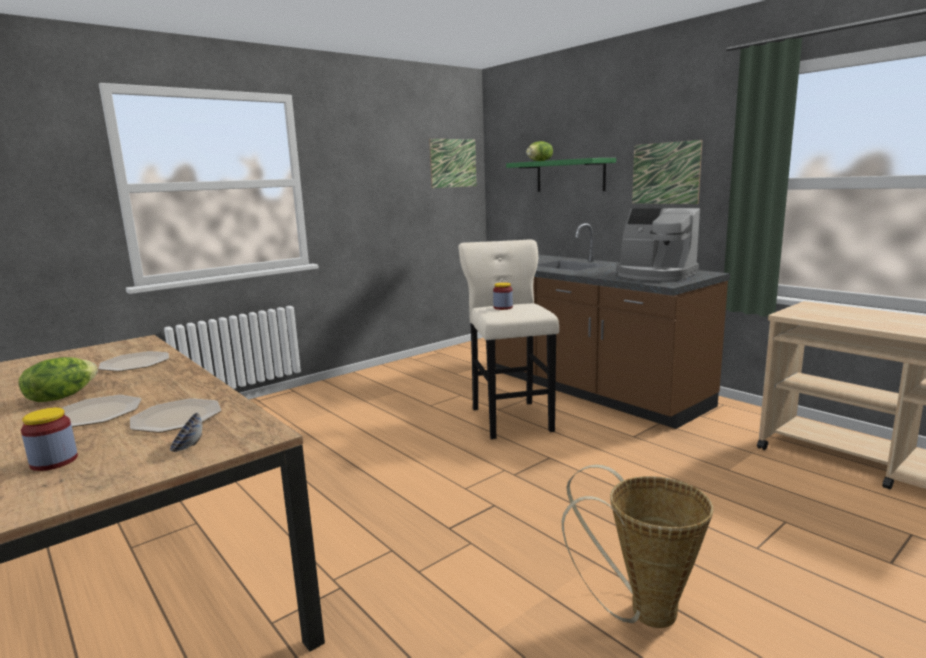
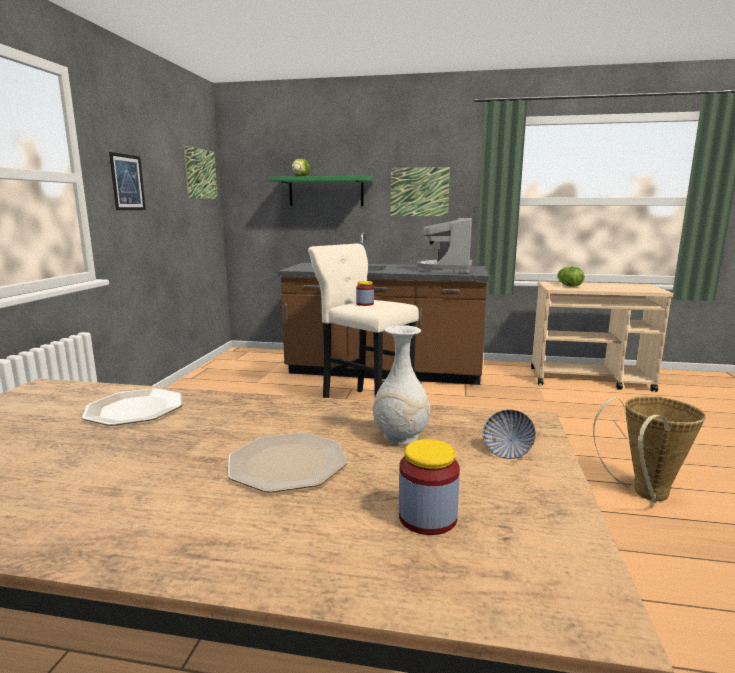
camera: 40 degrees left, 0 degrees up
lettuce [19,357,98,402] -> lettuce moved to [557,267,585,287]
plate [130,398,221,433] -> white vase [373,325,430,444]
coffee machine [616,208,700,281] -> coffee machine turned 105 degrees clockwise [417,217,472,273]
none -> picture [109,152,146,210]

